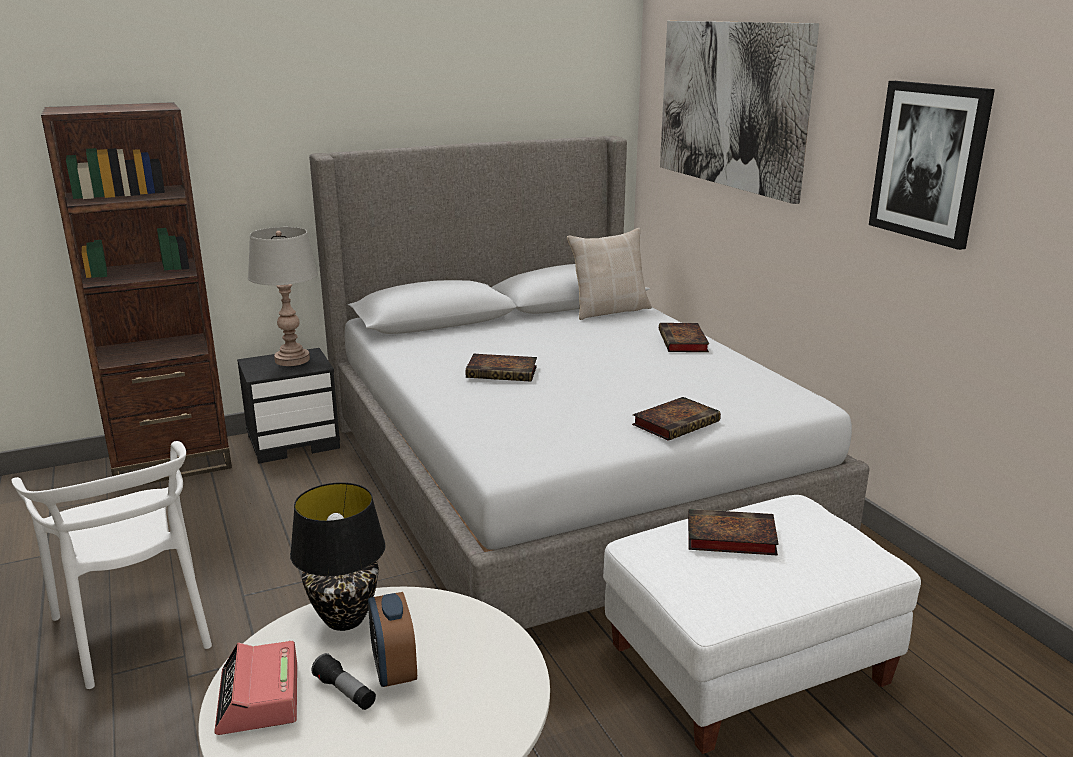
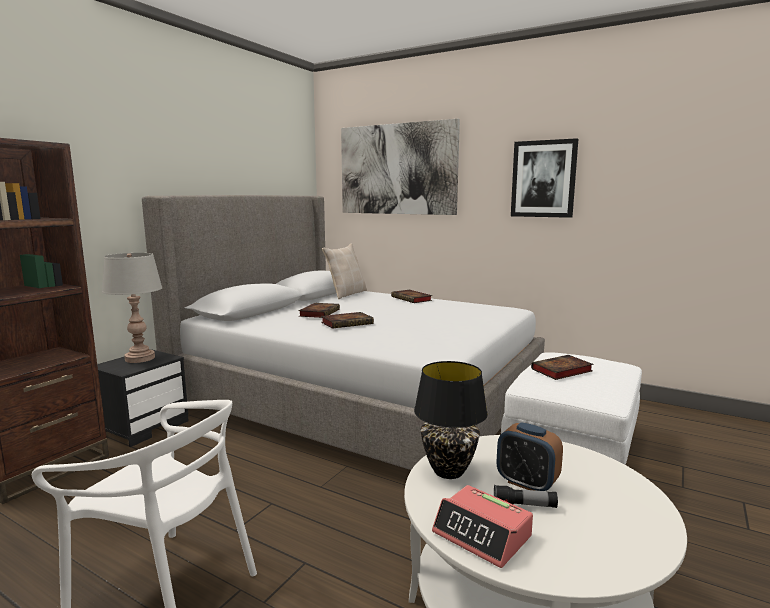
camera: 35 degrees left, 10 degrees down
book [632,397,721,441] -> book moved to [298,303,340,318]

